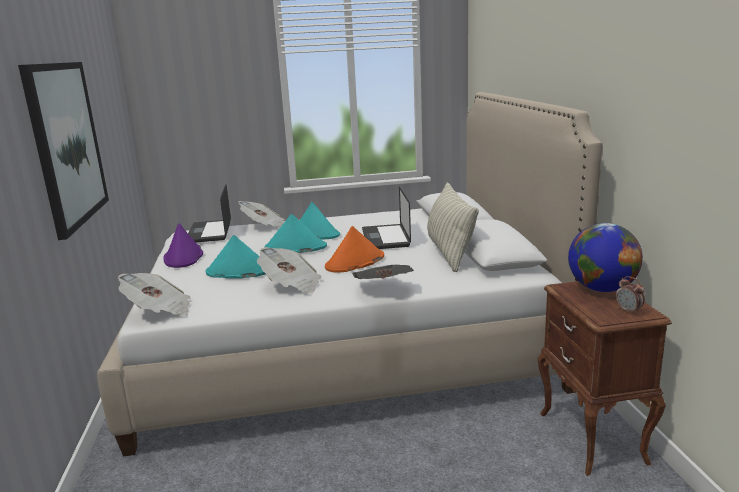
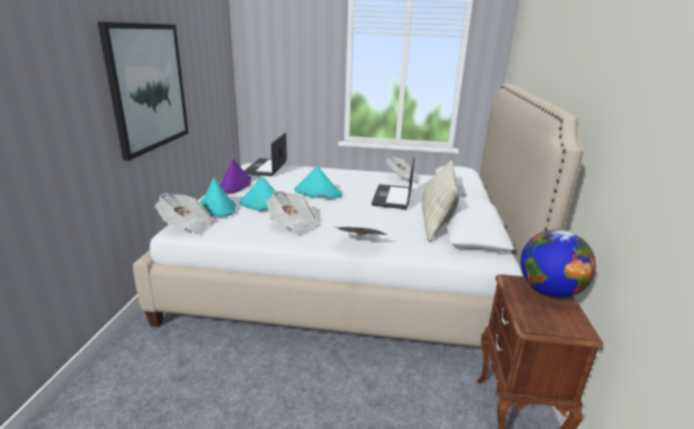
camera: 15 degrees right, 5 degrees up
newspaper [238,201,285,228] -> newspaper moved to [385,155,419,183]
turquoise hat [300,202,340,240] -> turquoise hat moved to [200,177,236,217]
orange hat [325,226,384,272] -> none
alarm clock [615,276,645,315] -> none

